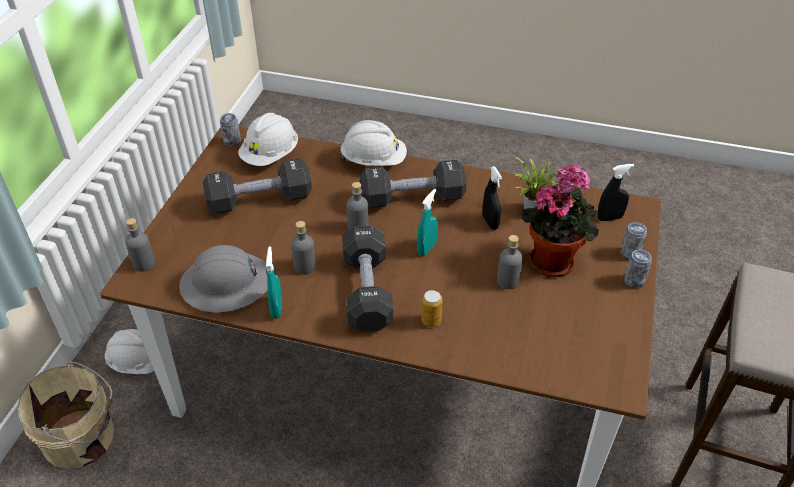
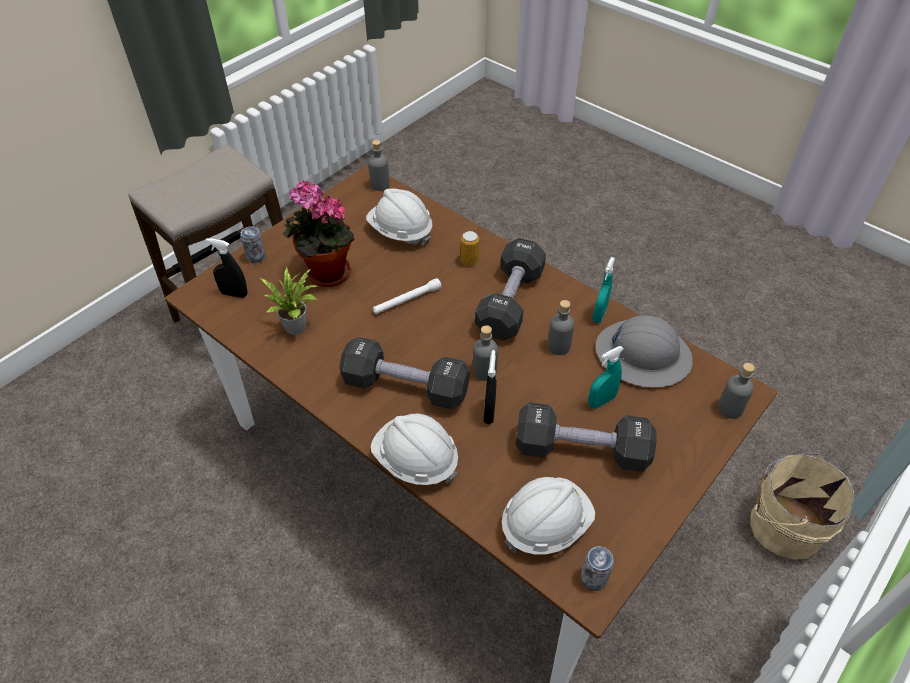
camera: 155 degrees left, 5 degrees up
white hard hat [105,329,154,374] -> white hard hat moved to [366,189,432,245]
turquoise spray bottle [417,189,438,256] -> turquoise spray bottle moved to [588,346,624,409]
black spray bottle [483,166,502,230] -> black spray bottle moved to [484,350,497,424]
grey bottle [497,235,523,289] -> grey bottle moved to [368,140,390,191]
can [624,249,652,288] -> none
none -> white flashlight [373,278,442,314]

